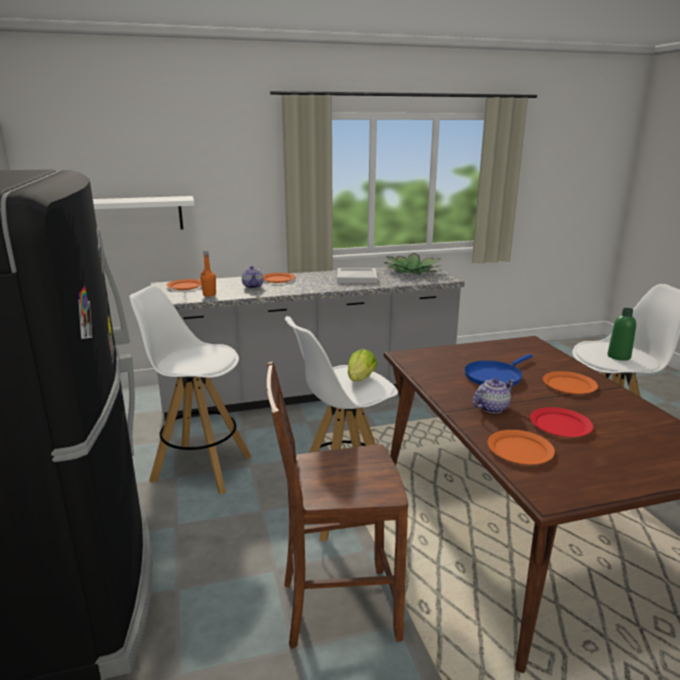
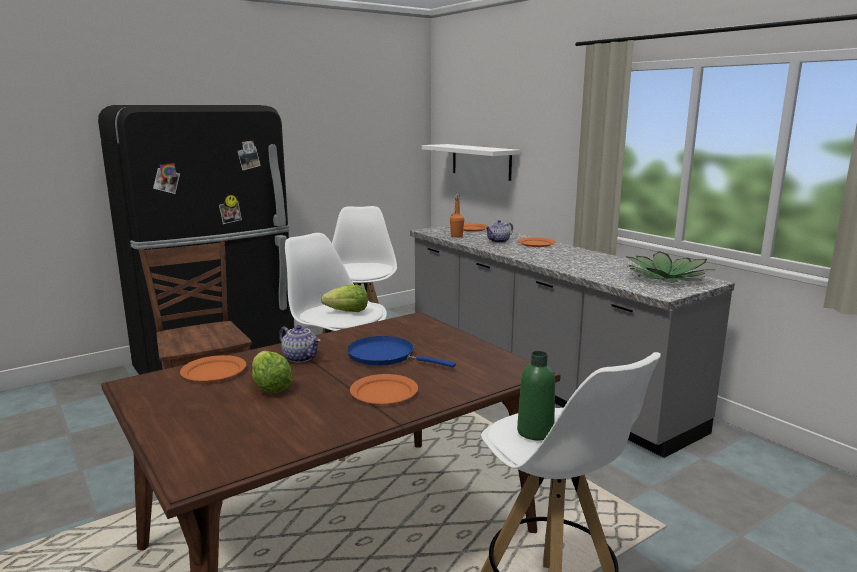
camera: 70 degrees right, 5 degrees down
white tray [337,268,378,283] -> none
red plate [530,407,593,437] -> lettuce [252,351,293,393]

